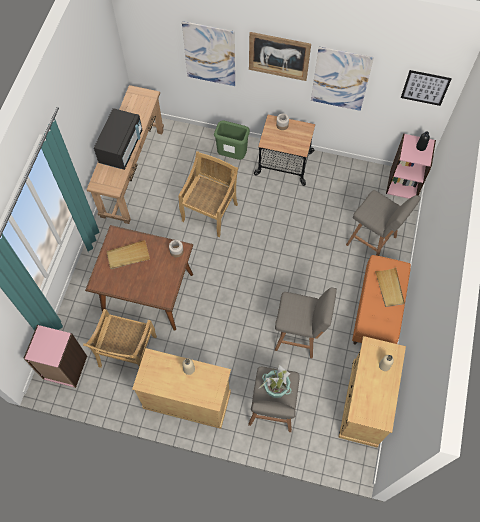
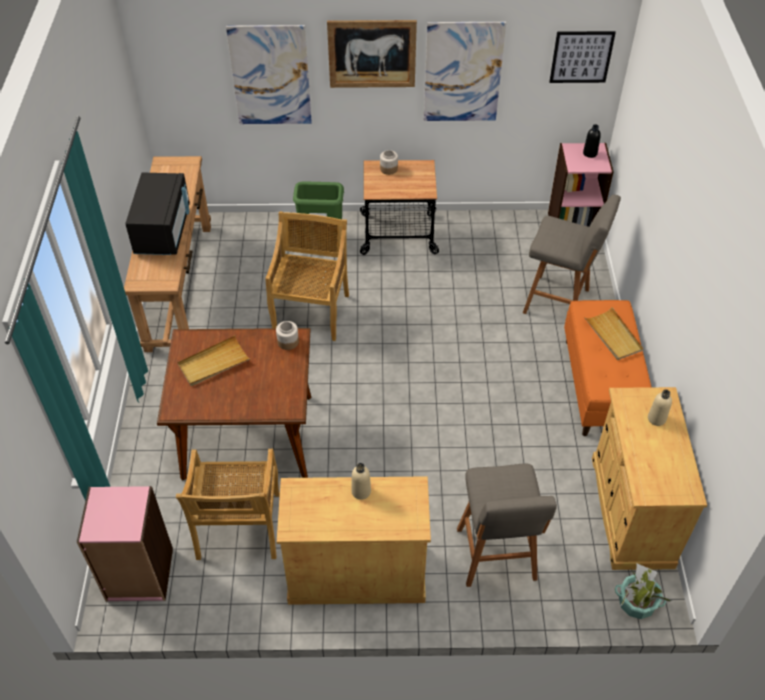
camera: 15 degrees left, 15 degrees down
potted plant [258,365,292,398] -> potted plant moved to [615,564,672,619]
grey stool [275,288,337,358] -> none

